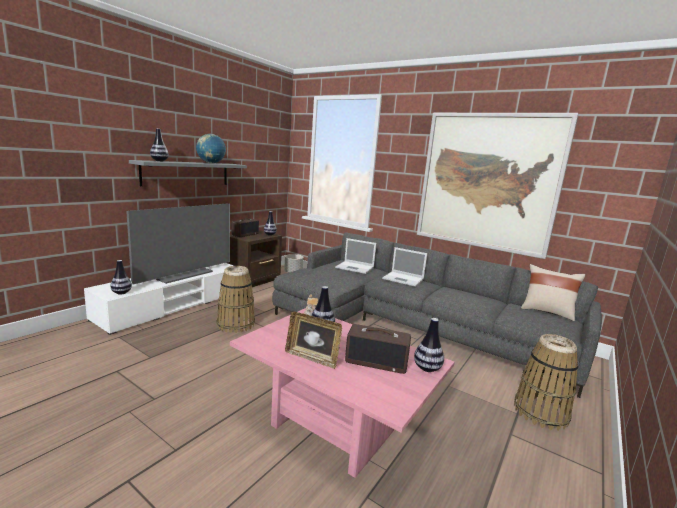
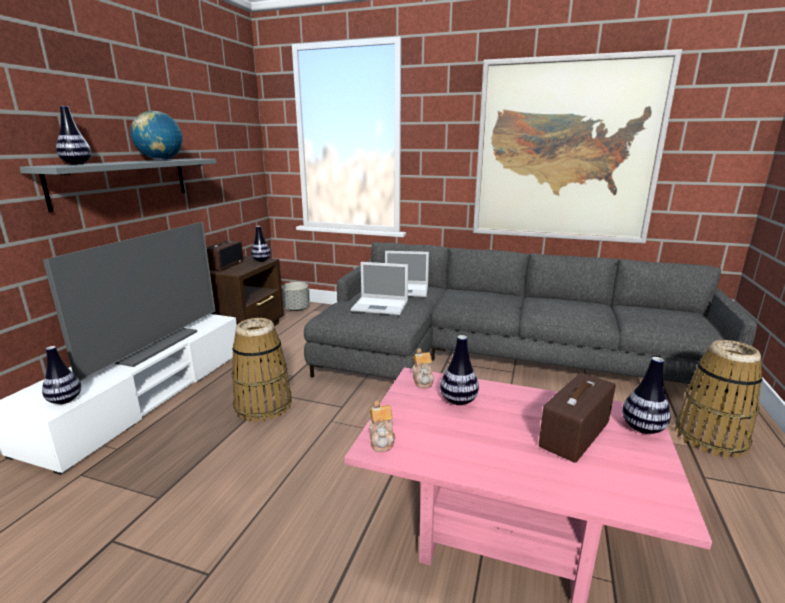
camera: 15 degrees left, 5 degrees up
picture frame [285,311,342,369] -> none
radio [345,324,411,374] -> radio turned 135 degrees clockwise [539,373,615,463]
laptop [382,247,427,287] -> laptop moved to [350,262,408,315]
beige pillow [521,264,585,321] -> none
none -> teapot [369,401,396,452]

